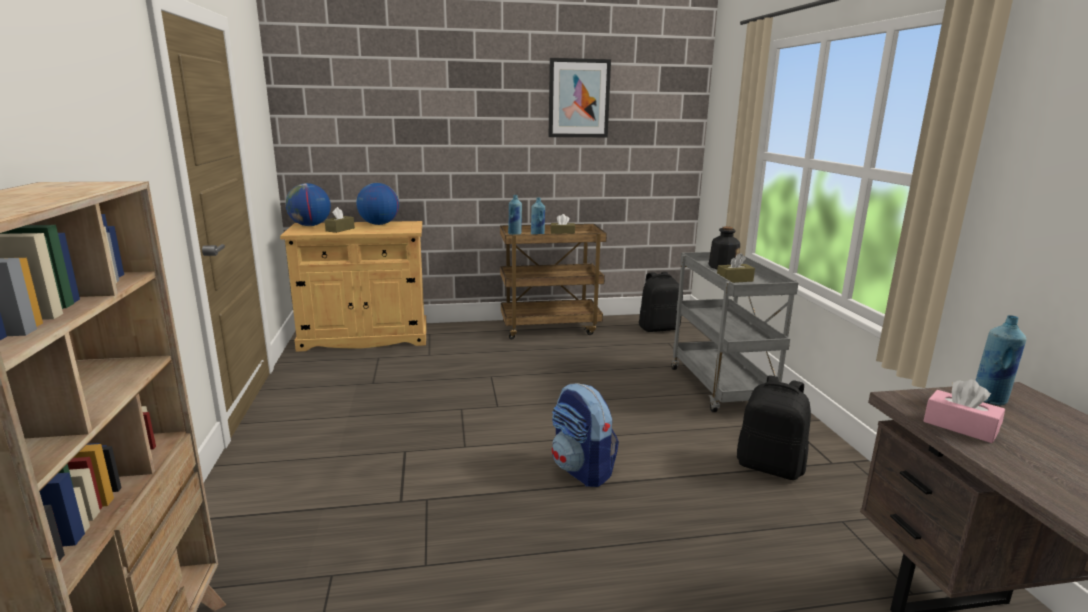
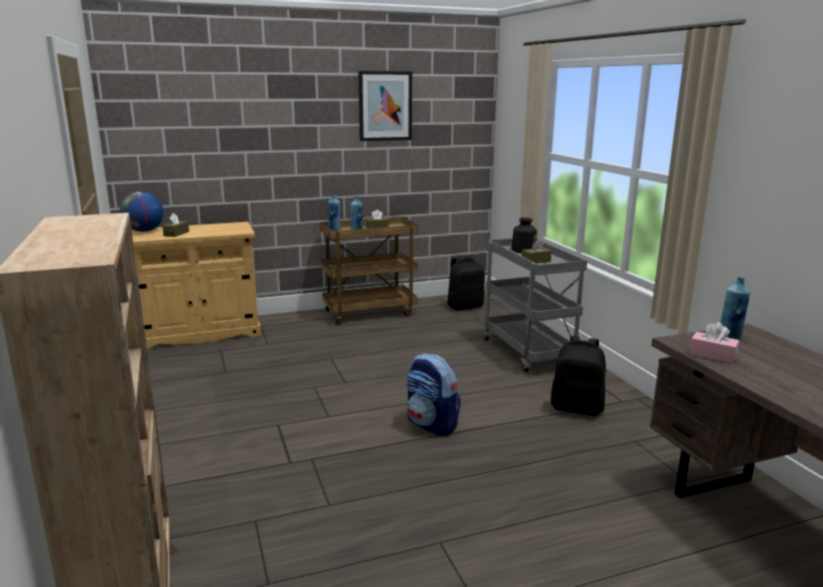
camera: 10 degrees left, 0 degrees up
globe [356,183,399,225] -> none

